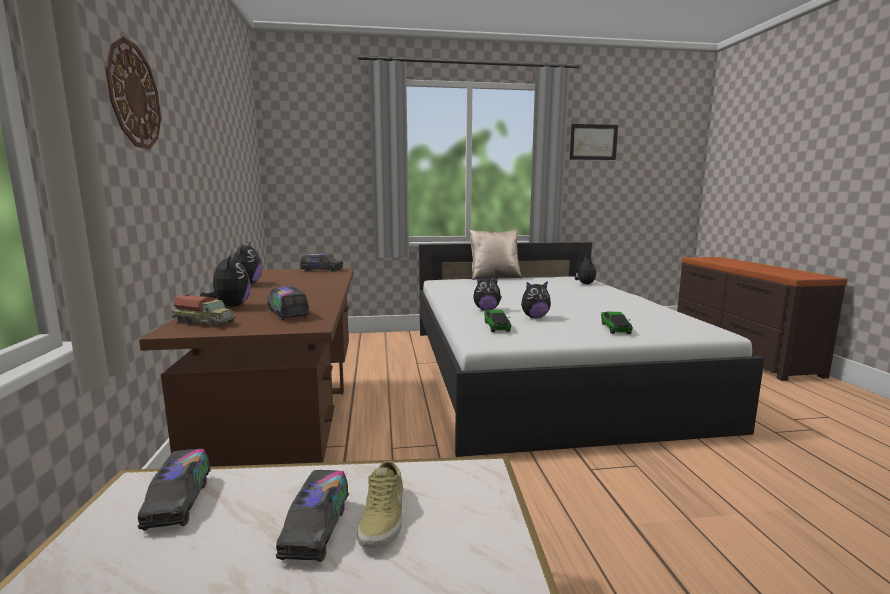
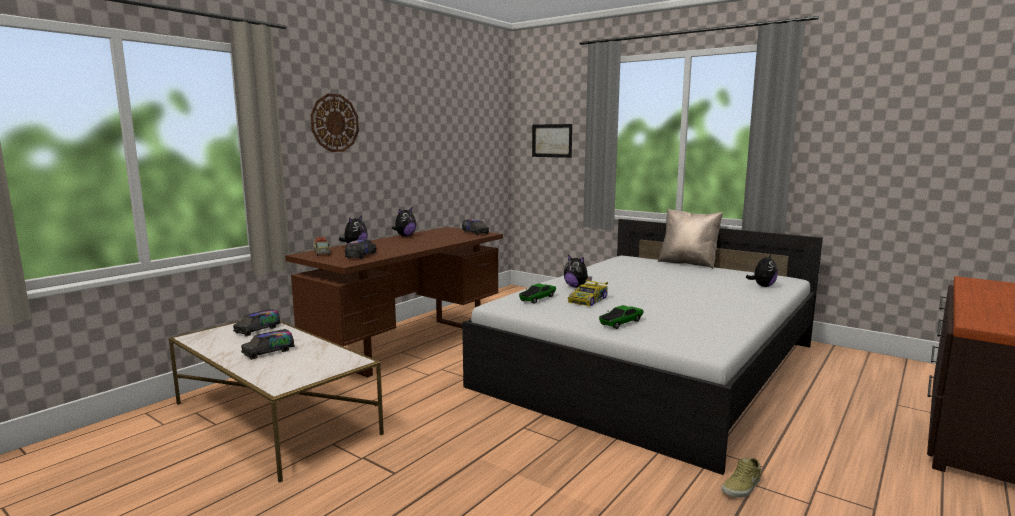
camera: 45 degrees right, 0 degrees up
beige shoe [358,461,403,548] -> beige shoe moved to [721,458,761,498]
plush toy [521,281,551,318] -> toy car [568,279,608,306]
picture [570,124,618,160] -> picture moved to [532,124,572,158]

